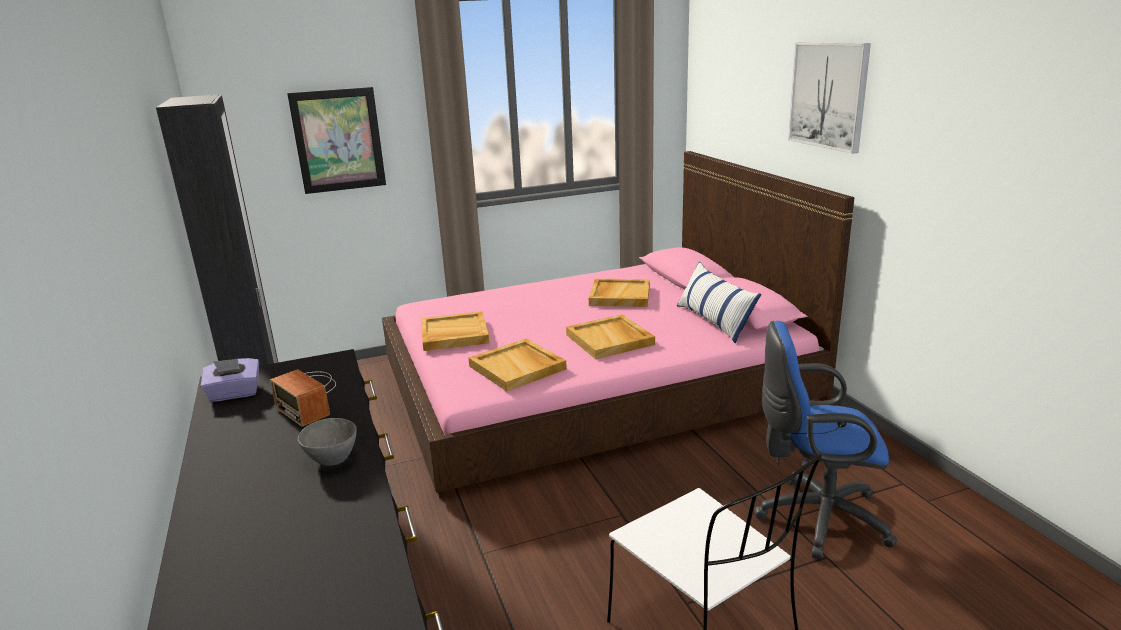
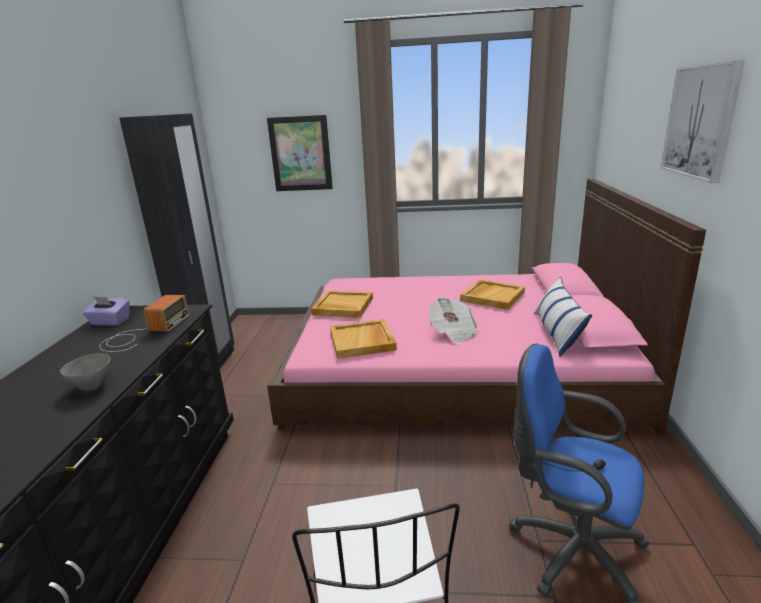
camera: 25 degrees right, 0 degrees up
radio [270,369,336,427] -> radio turned 150 degrees counterclockwise [100,295,189,352]
beige tray [566,314,655,359] -> newspaper [428,297,479,344]

